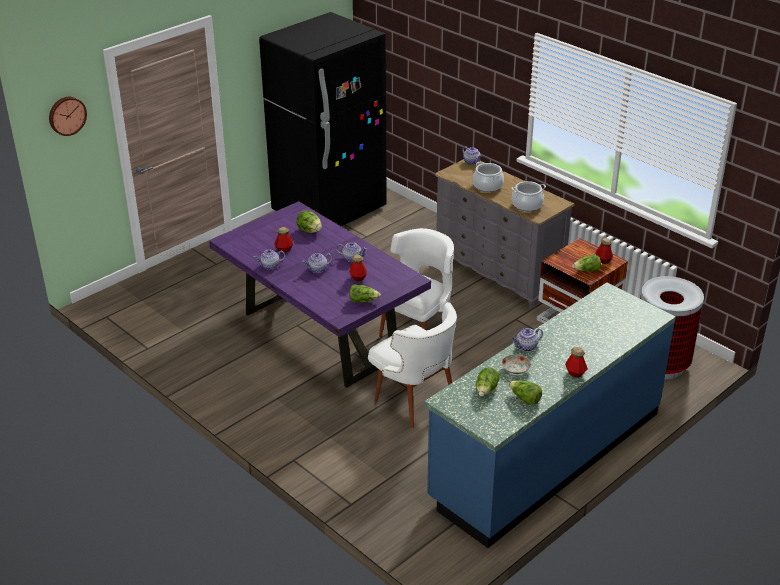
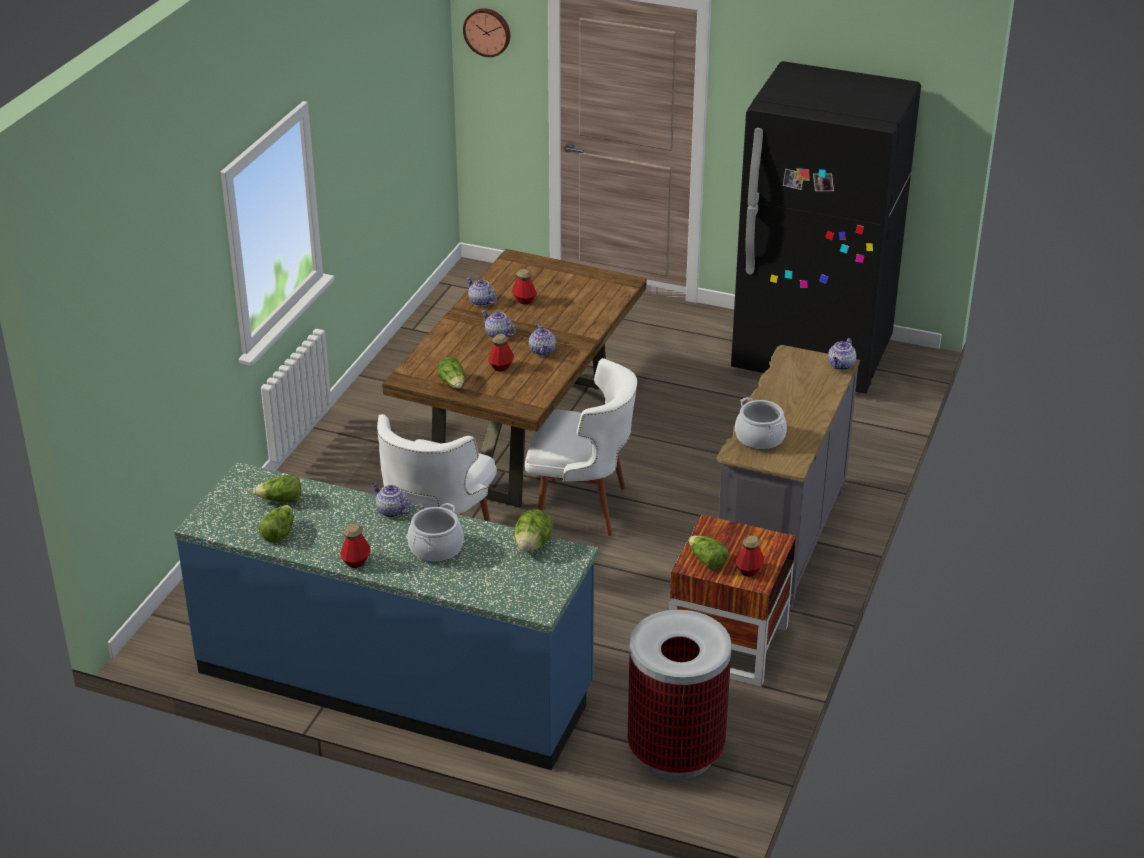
camera: 65 degrees right, 0 degrees up
purple dining table [209,201,431,388] -> brown dining table [382,249,647,508]
lettuce [296,210,322,233] -> lettuce moved to [514,509,553,552]
cooking pot [473,161,504,192] -> cooking pot moved to [407,503,464,562]
plate [501,355,531,374] -> none

